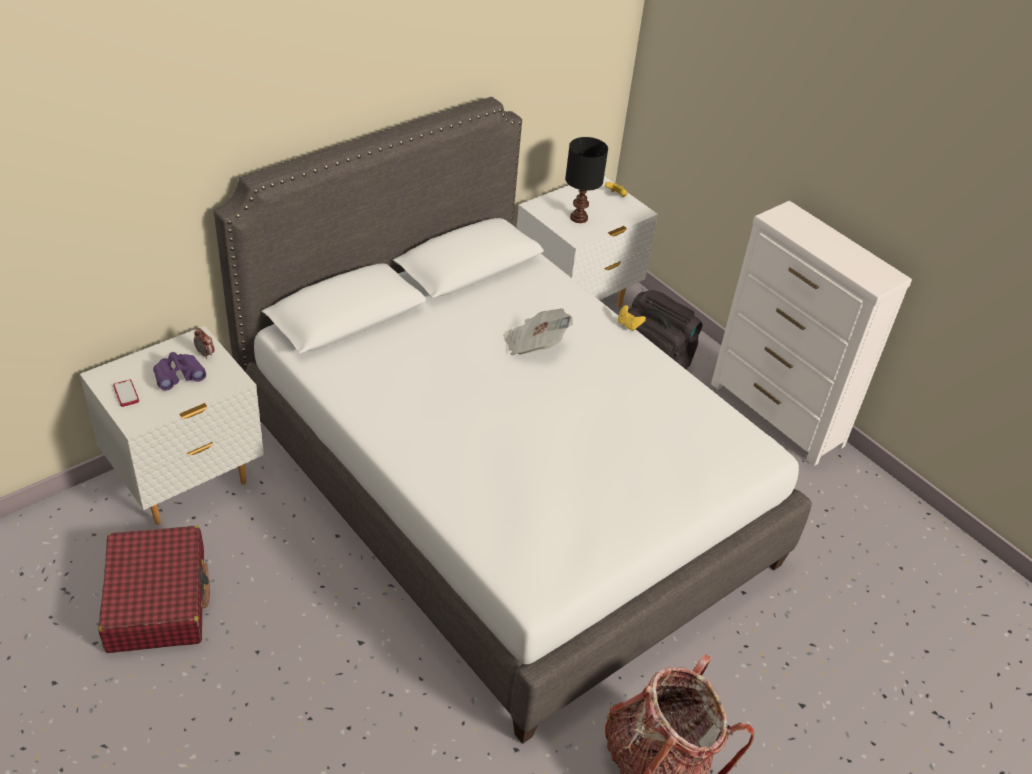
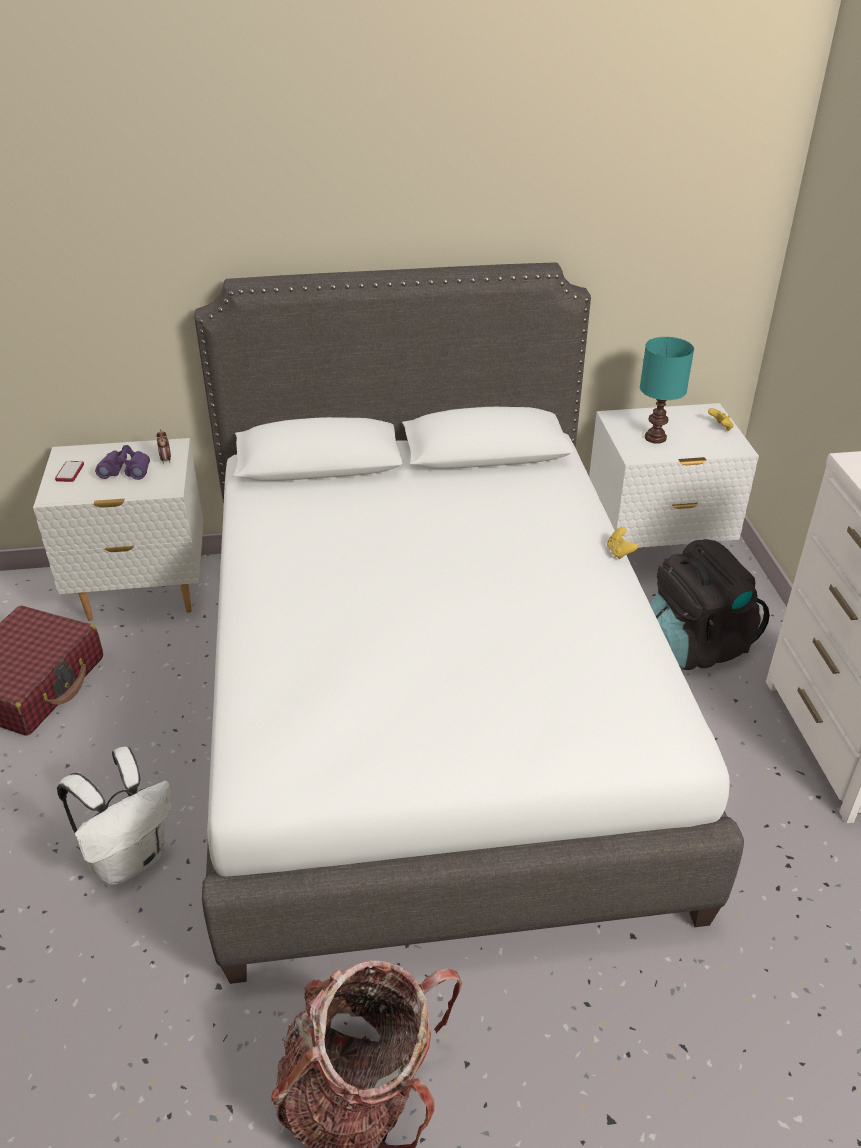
camera: 35 degrees right, 5 degrees down
newspaper [503,308,573,356] -> none
black table lamp [565,137,608,223] -> turquoise table lamp [640,337,694,444]
none -> white backpack [57,747,172,885]

